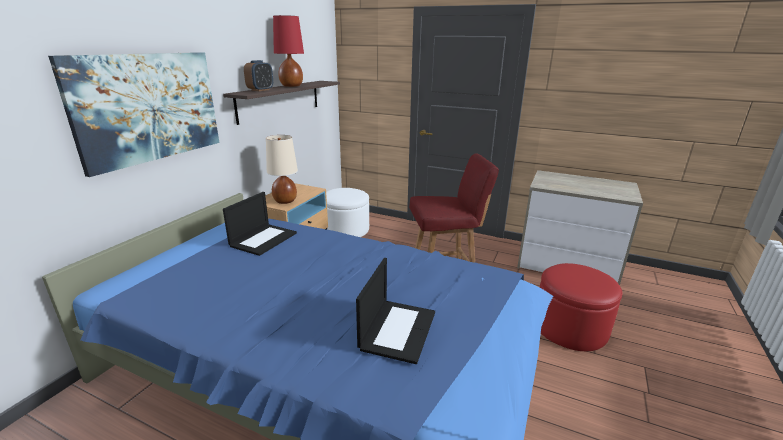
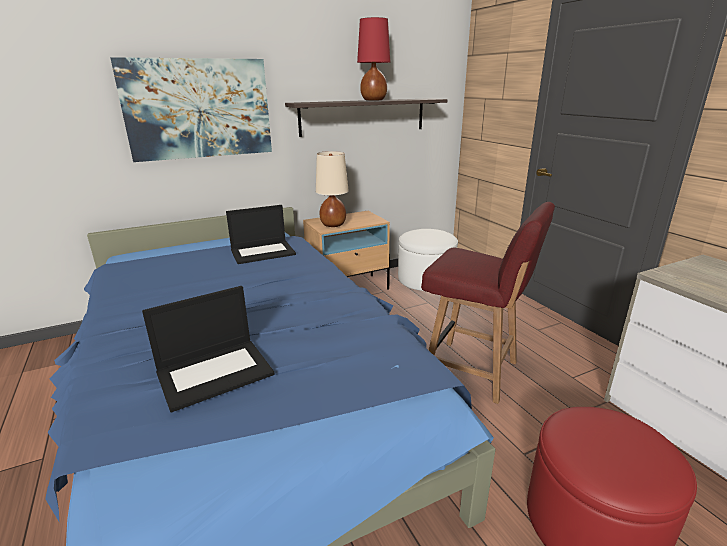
camera: 40 degrees right, 0 degrees up
alarm clock [244,60,273,91] -> none

